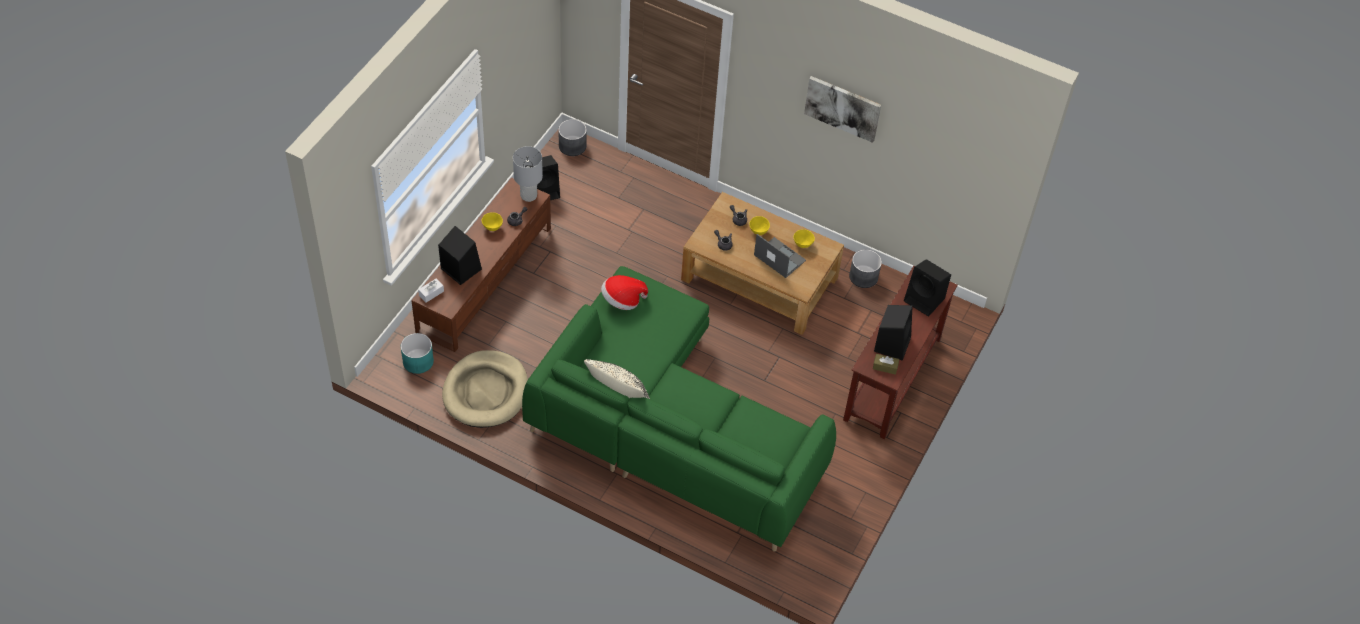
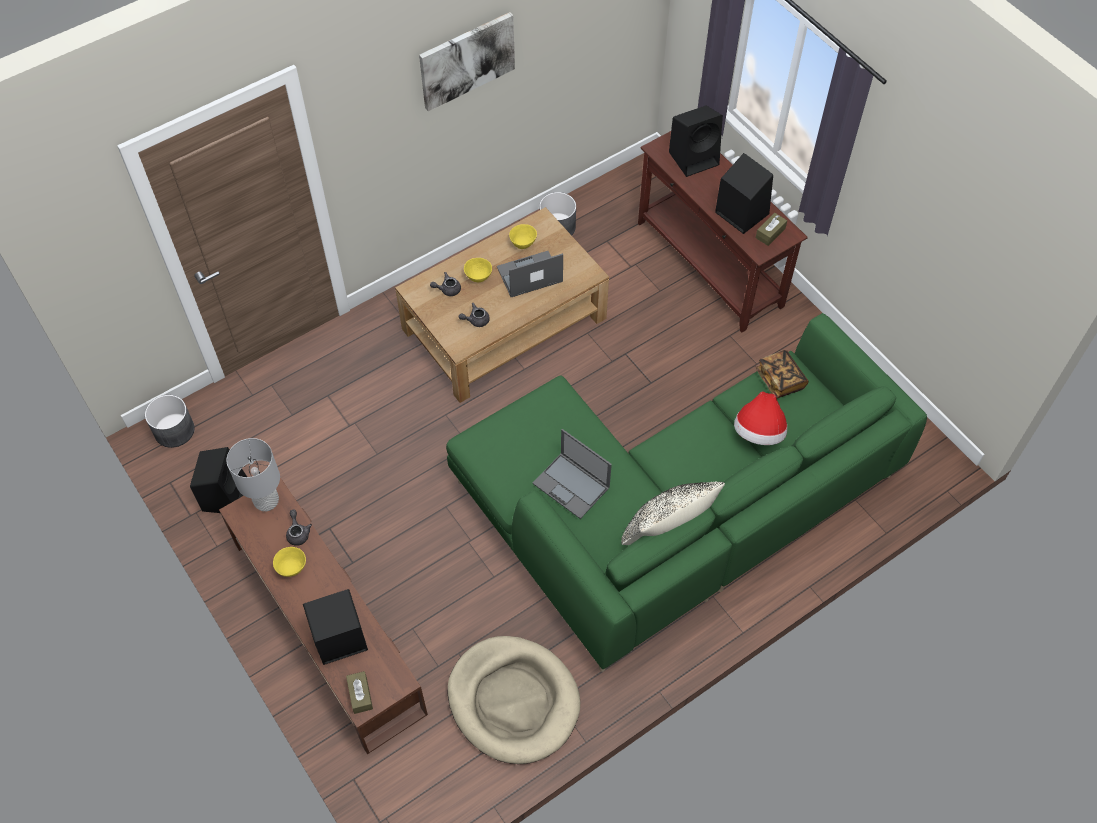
camera: 60 degrees left, 5 degrees up
turquoise planter [401,333,434,374] -> none
white tissue box [418,278,444,303] -> brown tissue box [346,671,373,714]
hat [601,275,648,310] -> hat moved to [734,392,787,445]
none -> laptop [532,429,612,519]
none -> book [756,350,809,398]

